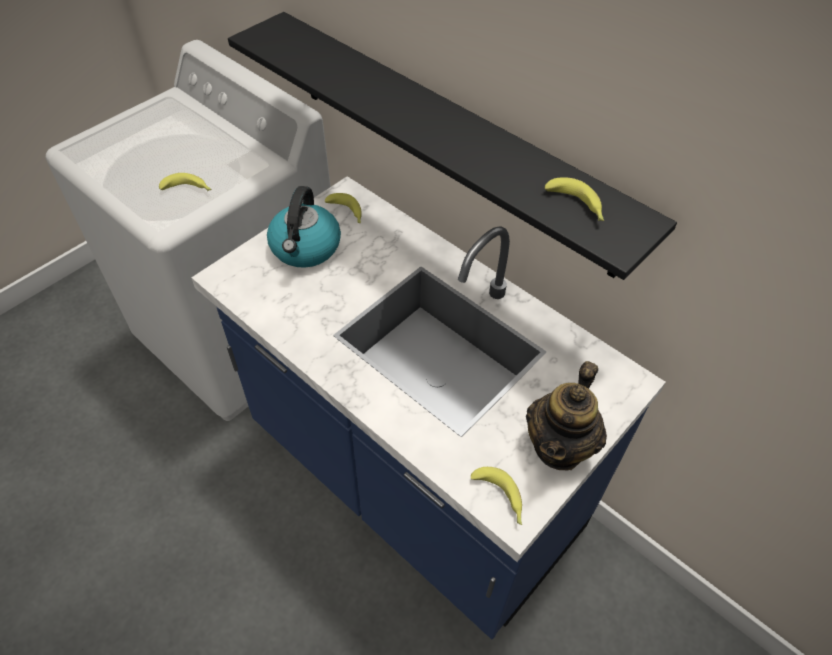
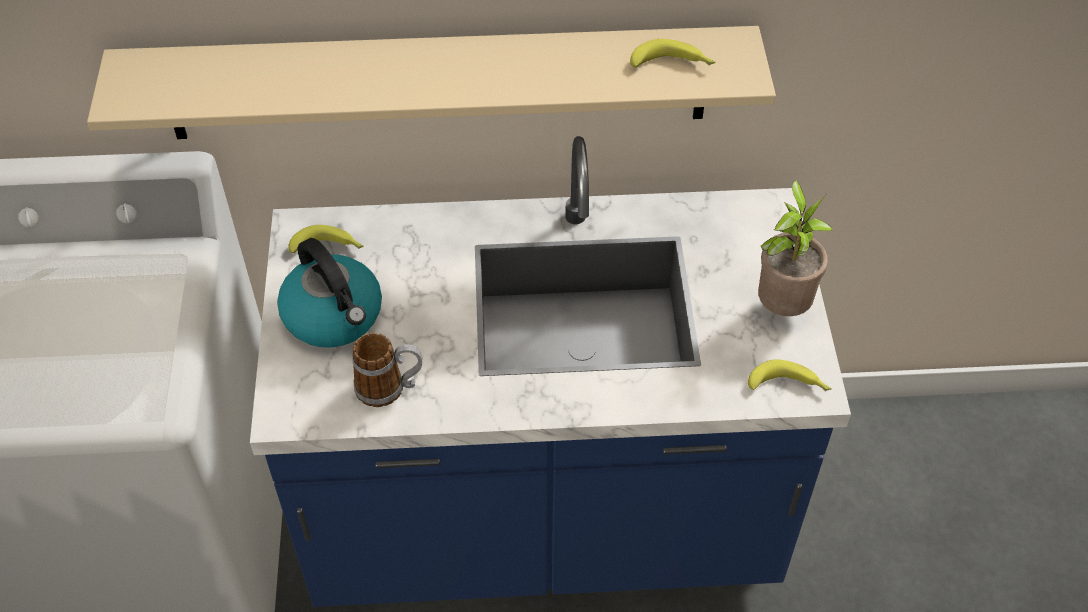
camera: 45 degrees left, 0 degrees up
banana [159,173,212,191] -> none
black shelf [228,12,677,280] -> beige shelf [87,26,776,139]
teapot [526,361,607,471] -> potted plant [758,180,833,316]
none -> mug [352,333,422,407]

